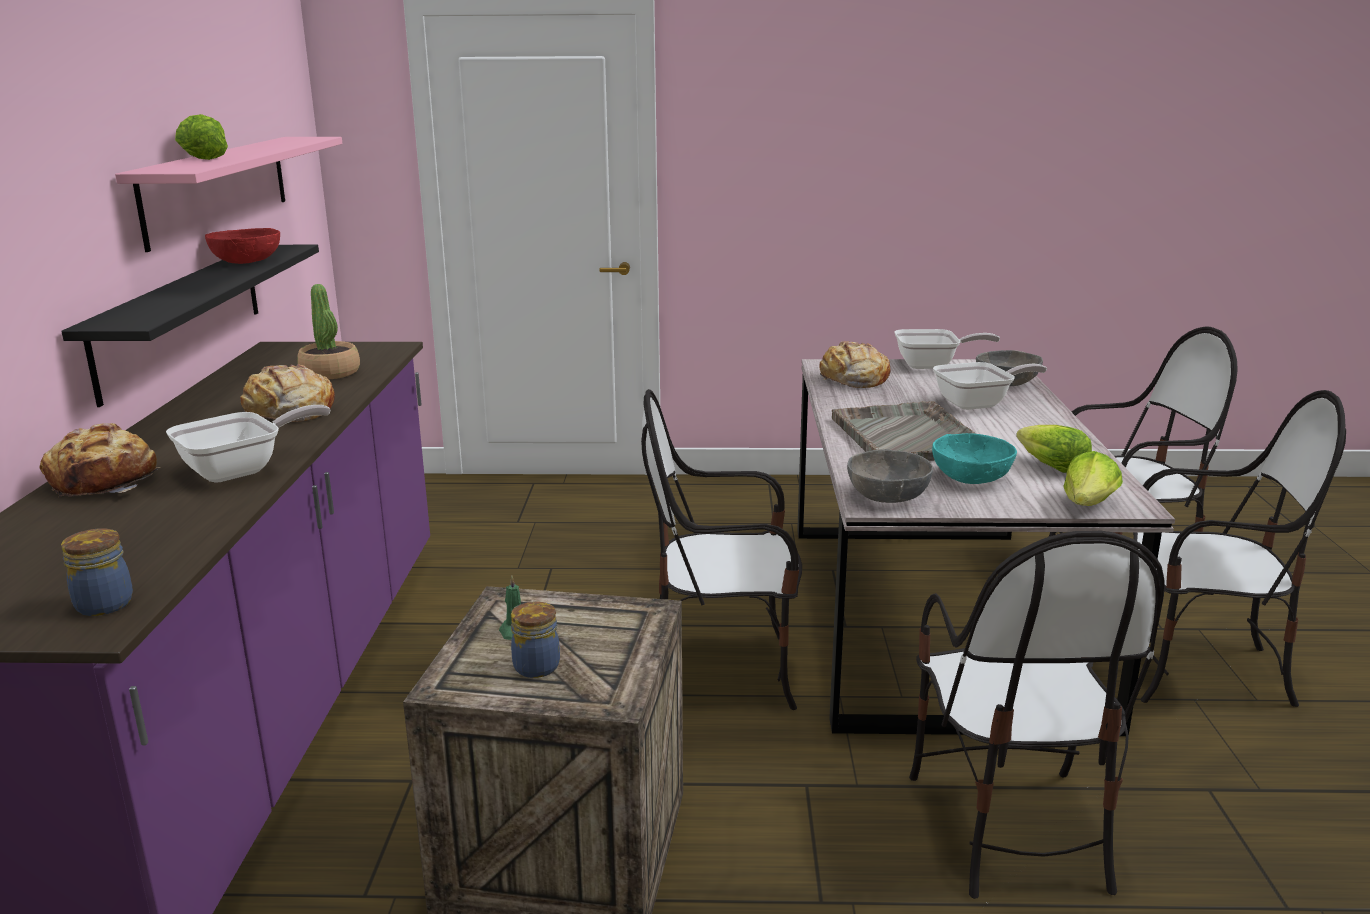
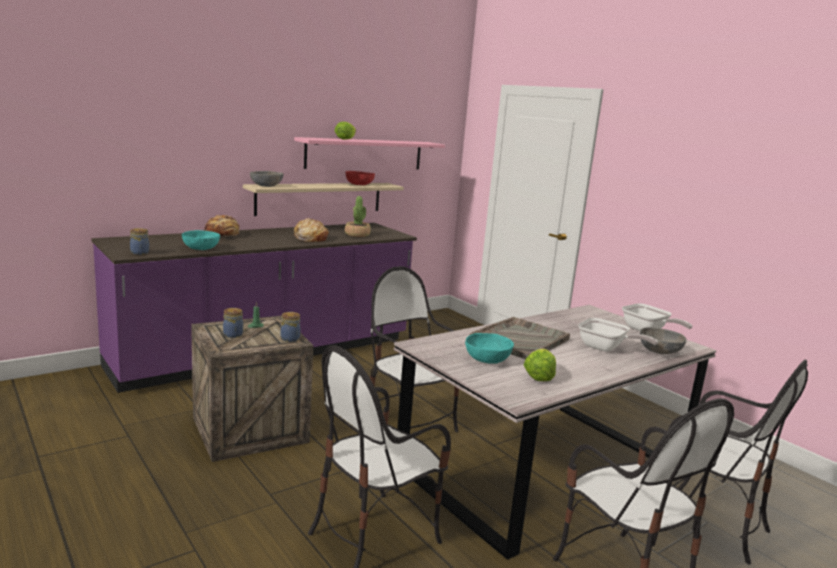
camera: 50 degrees right, 5 degrees down
black shelf [61,245,319,407] -> beige shelf [243,183,404,216]
frying pan [166,405,330,483] -> none
bread [819,341,890,388] -> none
grey bowl [847,449,933,503] -> grey bowl moved to [250,171,283,187]
lettuce [1064,451,1123,506] -> none
none -> turquoise bowl [182,230,220,250]
none -> jar [281,312,300,342]

